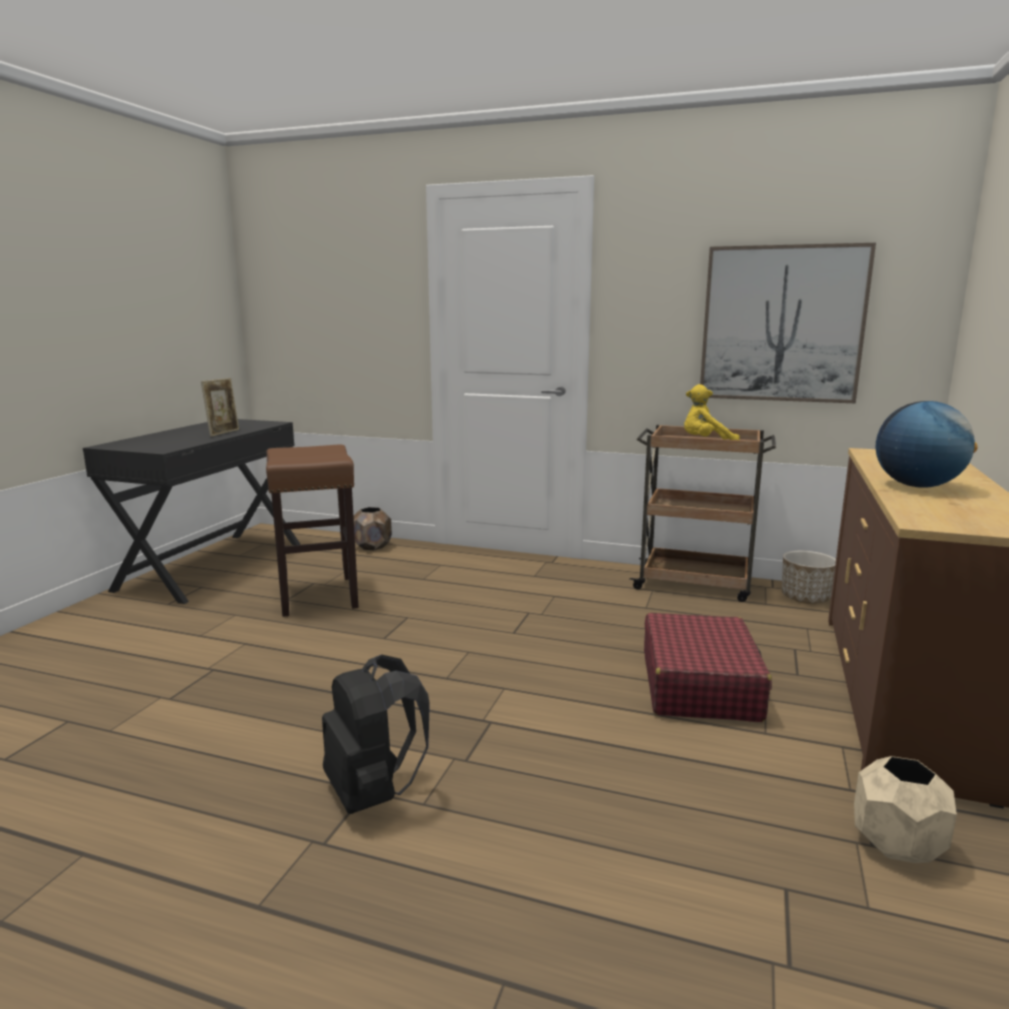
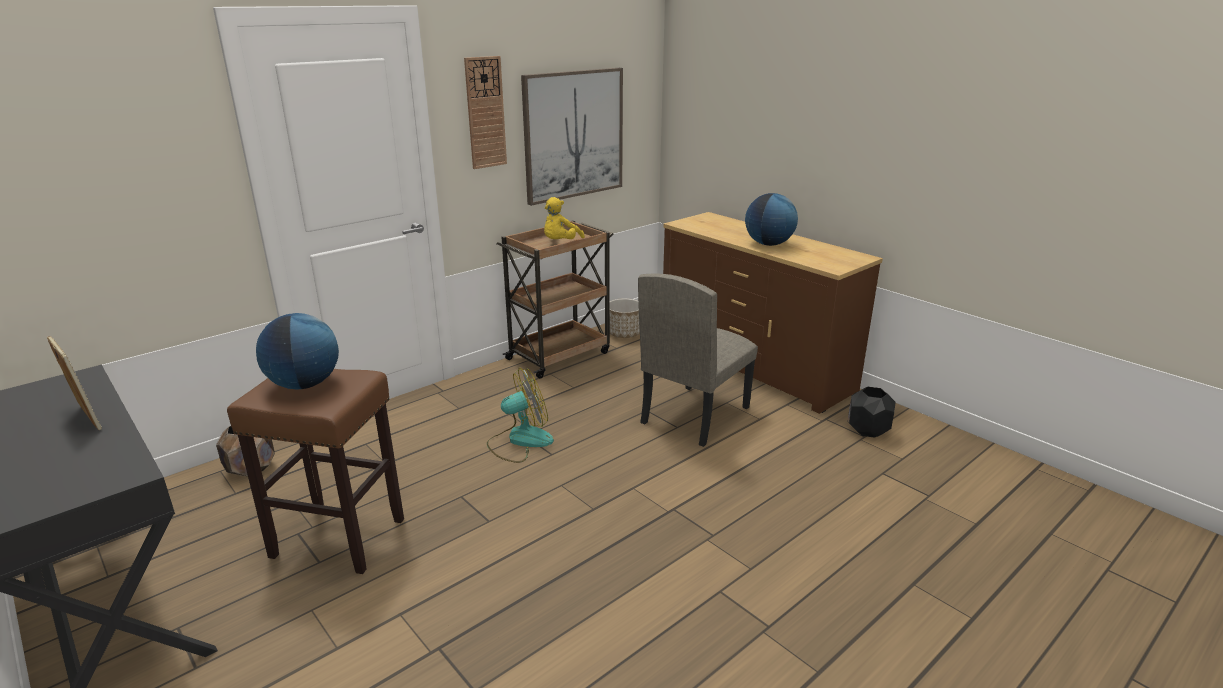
camera: 60 degrees left, 10 degrees up
black backpack [322,655,430,814] -> none
red suitcase [644,613,772,722] -> beige chair [638,274,758,447]
beige planter [854,756,957,863] -> black planter [848,387,896,438]
none -> globe [256,313,339,390]
none -> wall clock [464,56,507,169]
none -> fan [487,367,554,463]

